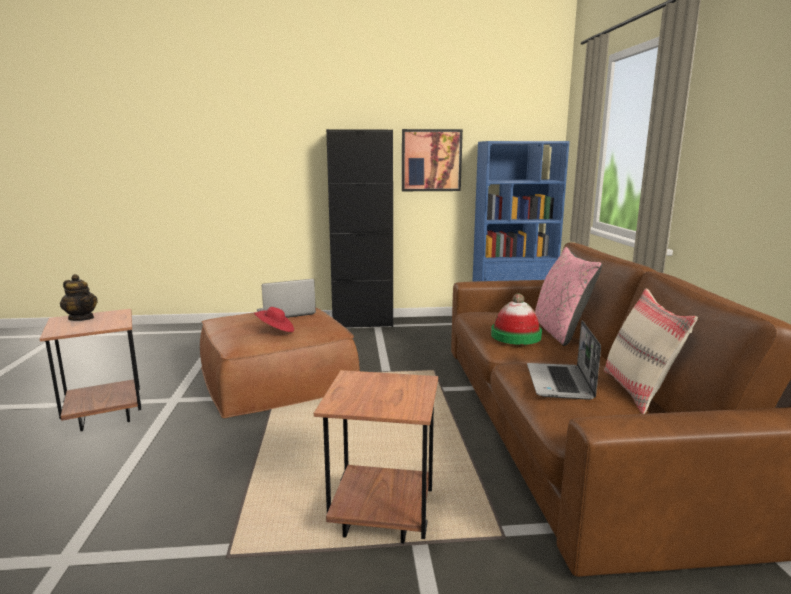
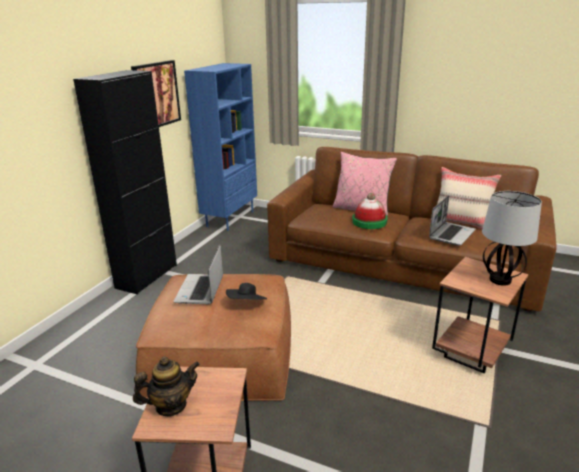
camera: 60 degrees left, 10 degrees up
red hat [254,307,294,332] -> black hat [226,283,267,300]
laptop [527,320,601,400] -> laptop turned 90 degrees counterclockwise [429,195,476,245]
none -> table lamp [482,191,542,286]

